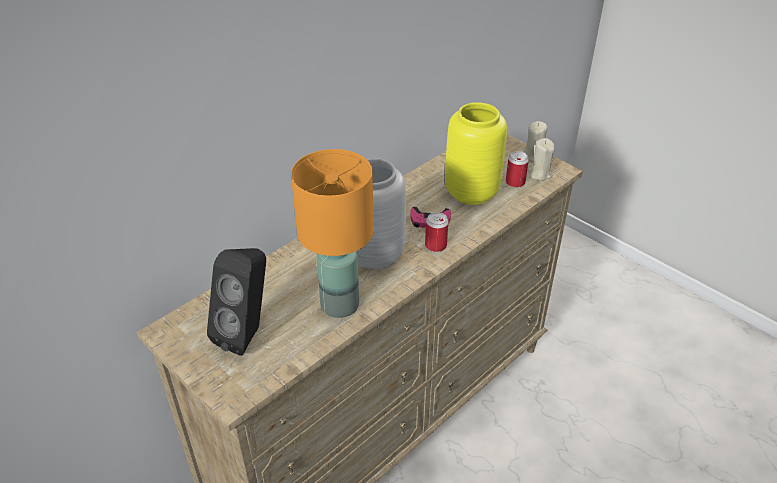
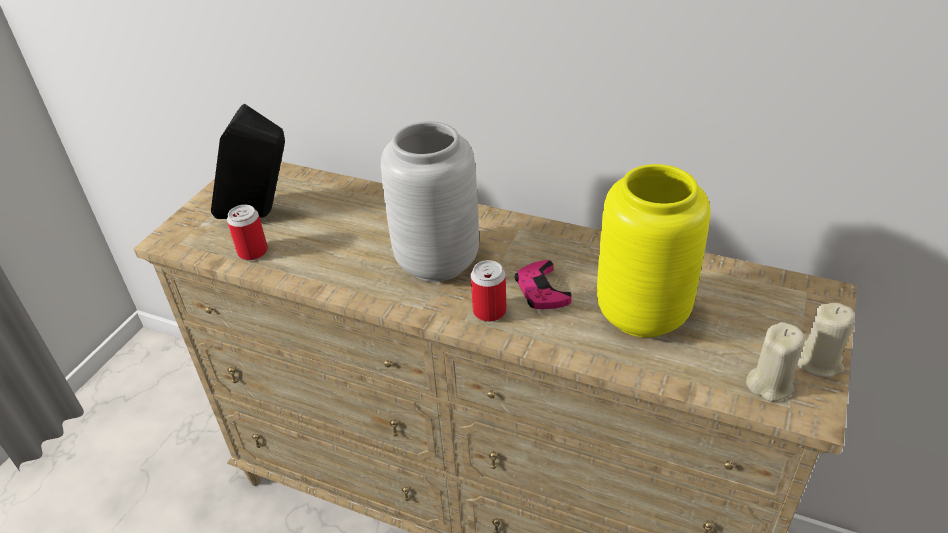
camera: 70 degrees right, 0 degrees up
orange table lamp [291,149,374,318] -> none
can [506,151,529,188] -> can moved to [227,205,268,260]

